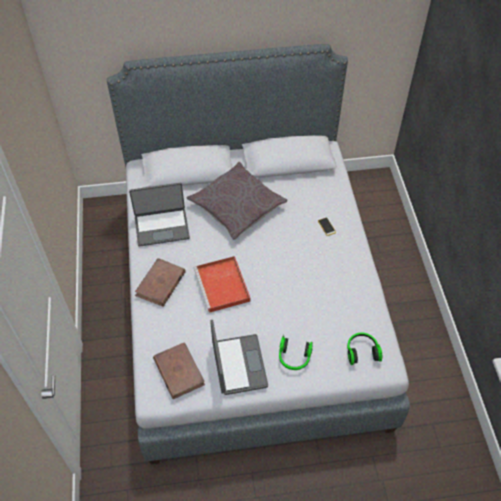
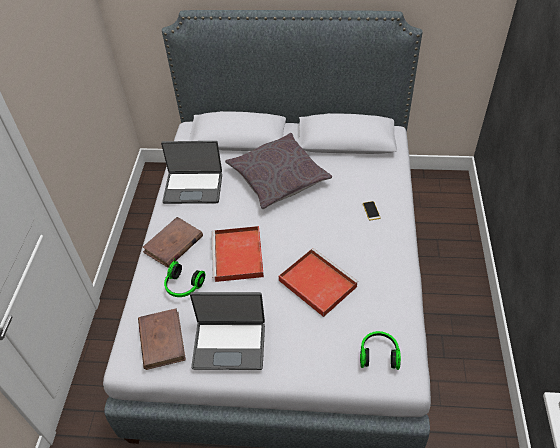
camera: 15 degrees right, 5 degrees down
laptop [210,320,268,395] -> laptop turned 90 degrees clockwise [190,292,265,370]
headphones [279,335,313,370] -> headphones moved to [164,258,205,297]
none -> red tray [279,248,359,317]

